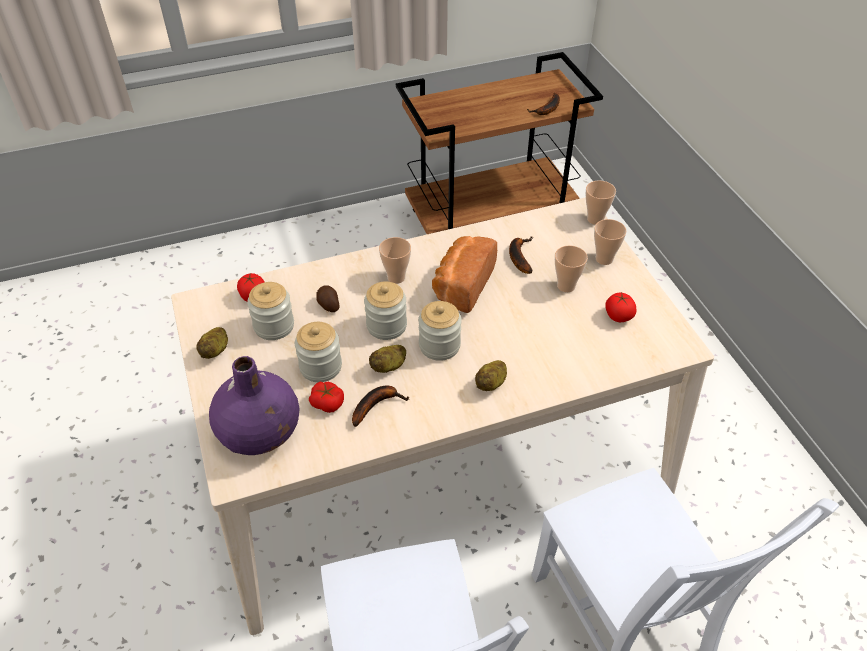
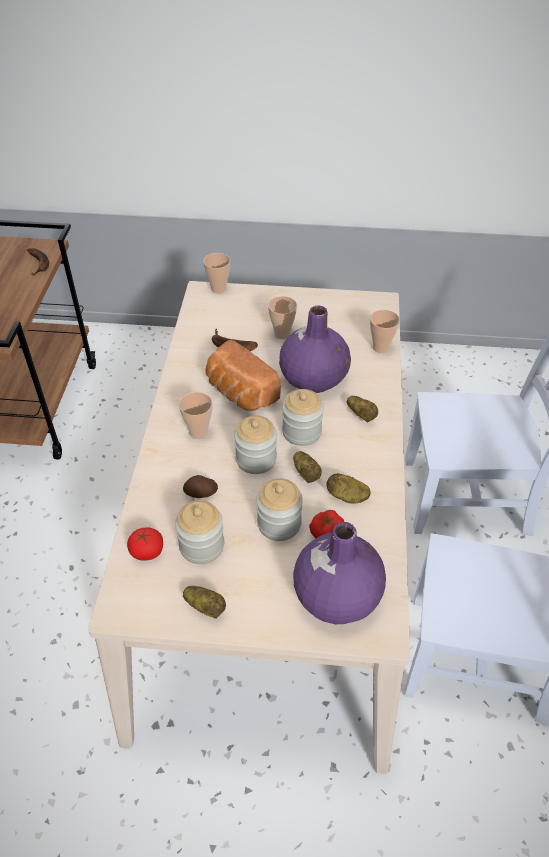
camera: 65 degrees left, 0 degrees up
banana [352,386,409,427] -> potato [326,473,371,504]
cup [594,219,627,265] -> cup moved to [370,310,400,353]
tomato [605,293,637,322] -> none
none -> purple vase [279,305,351,393]

